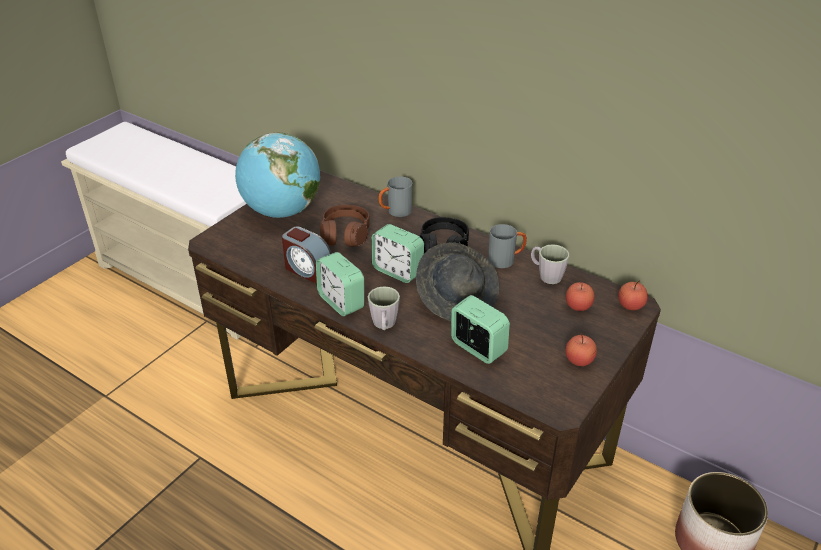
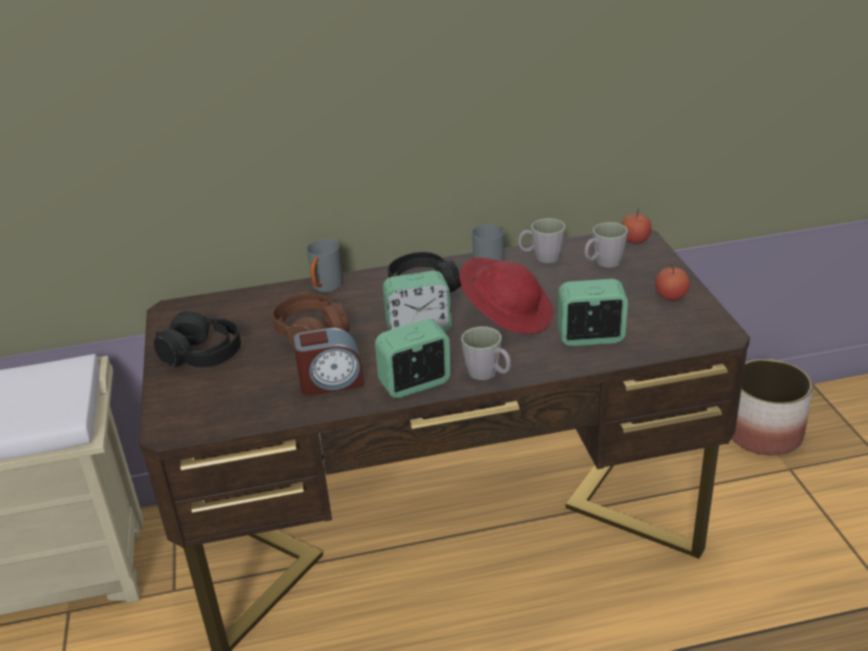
camera: 45 degrees left, 5 degrees down
globe [235,133,320,218] -> black headphones [154,311,241,367]
alarm clock [316,252,364,316] -> alarm clock turned 150 degrees clockwise [375,319,451,398]
grey hat [416,242,499,321] -> red hat [459,258,553,334]
apple [566,282,595,311] -> grey mug [584,222,628,267]

